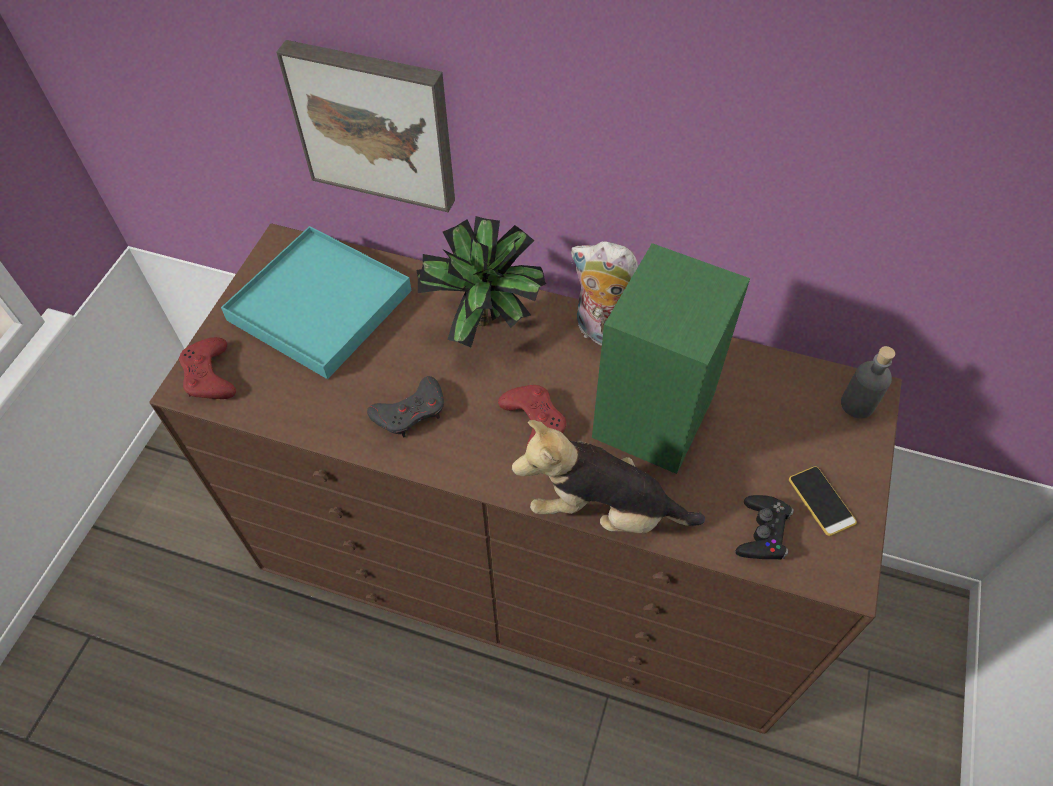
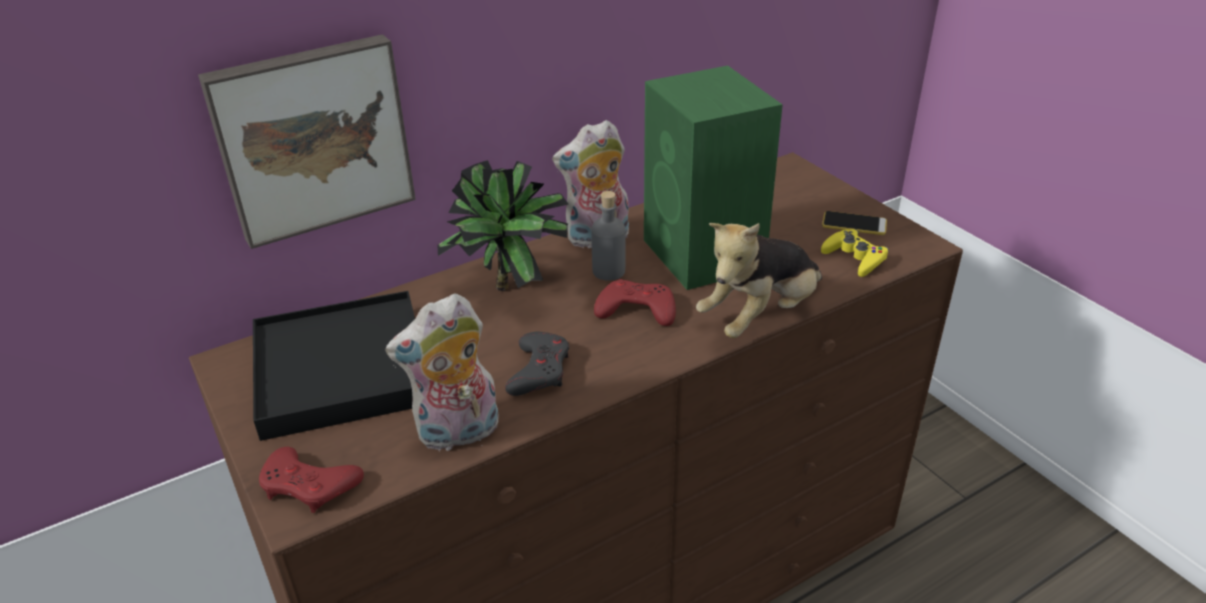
camera: 50 degrees left, 20 degrees down
turquoise tray [221,226,412,379] -> black tray [253,291,415,441]
black game controller [735,495,794,560] -> yellow game controller [821,229,889,277]
grey bottle [841,346,895,418] -> grey bottle moved to [591,191,626,281]
none -> plush toy [385,293,499,451]

